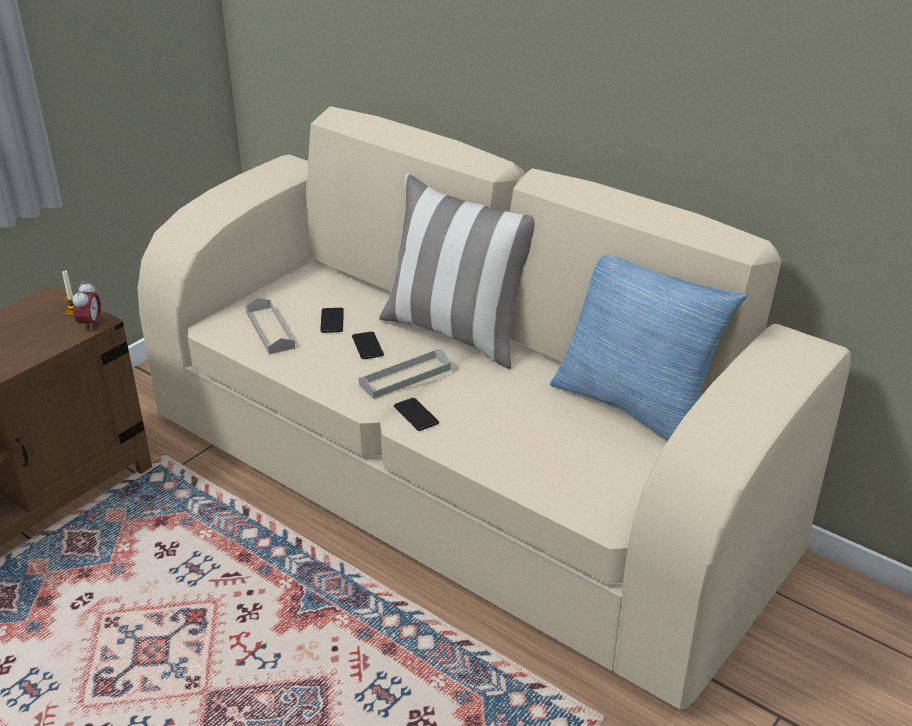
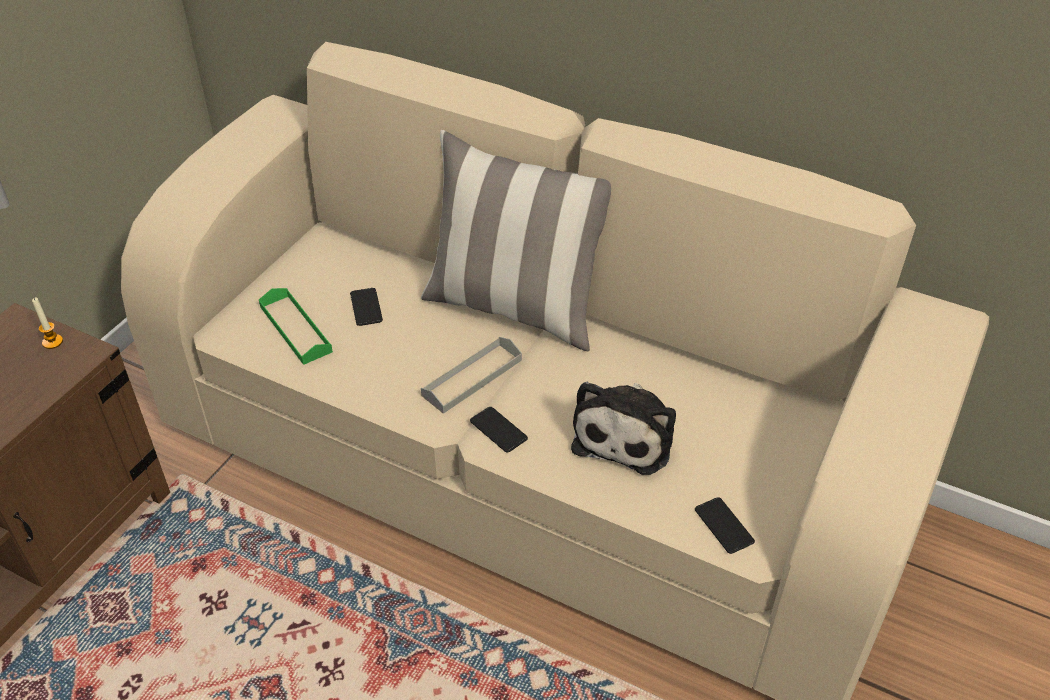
camera: 10 degrees left, 10 degrees up
alarm clock [72,281,101,331] -> none
grey tray [245,297,295,354] -> green tray [259,288,333,365]
phone [352,331,384,359] -> phone moved to [695,497,755,554]
pillow [550,255,747,441] -> none
none -> plush toy [571,382,676,475]

